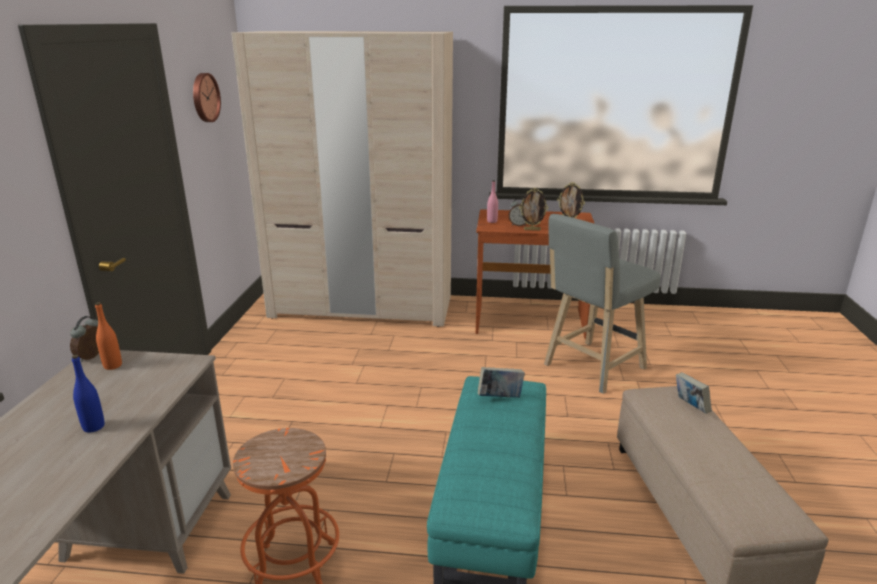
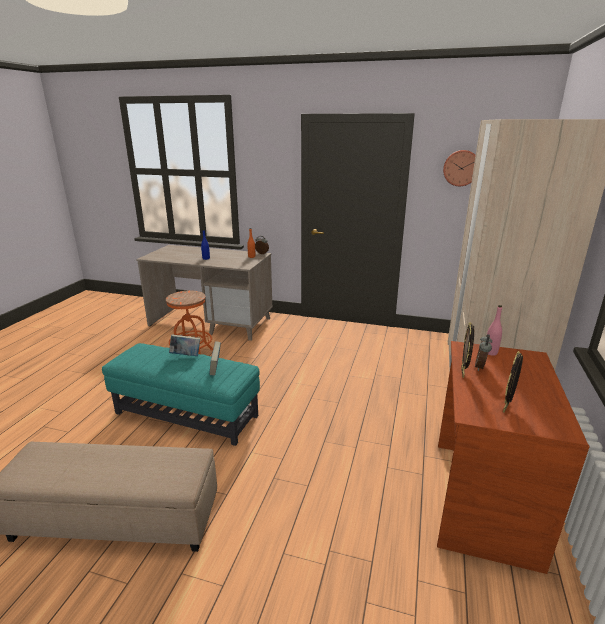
camera: 100 degrees right, 0 degrees up
grey stool [544,214,661,394] -> none
book [676,372,712,414] -> book moved to [169,335,200,356]

